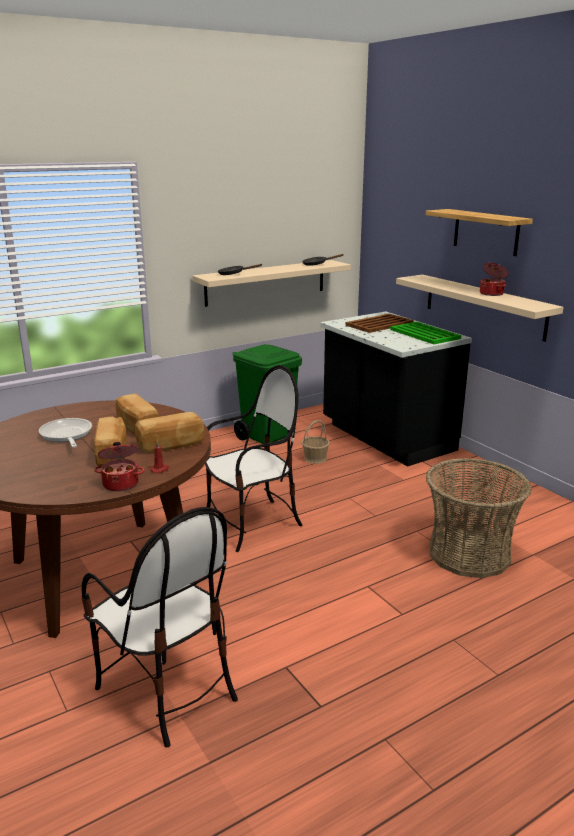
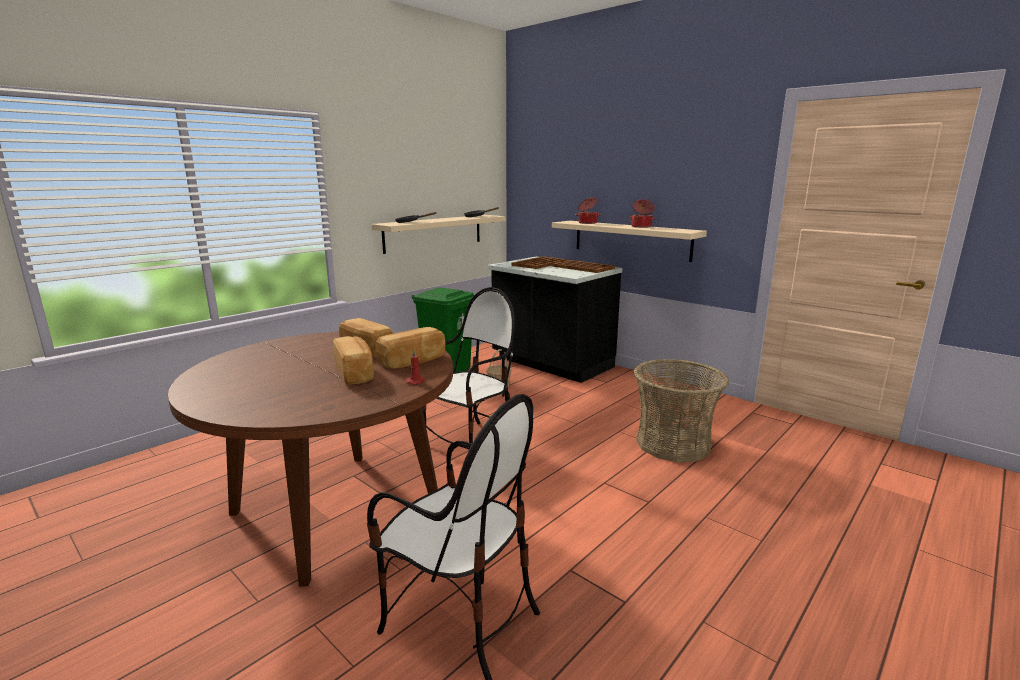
camera: 15 degrees left, 5 degrees down
frying pan [39,418,92,448] -> none
cooking pot [94,442,145,492] -> cooking pot moved to [575,198,601,224]
green tray [390,322,461,345] -> brown tray [552,260,615,273]
shelf [426,209,533,256] -> none

